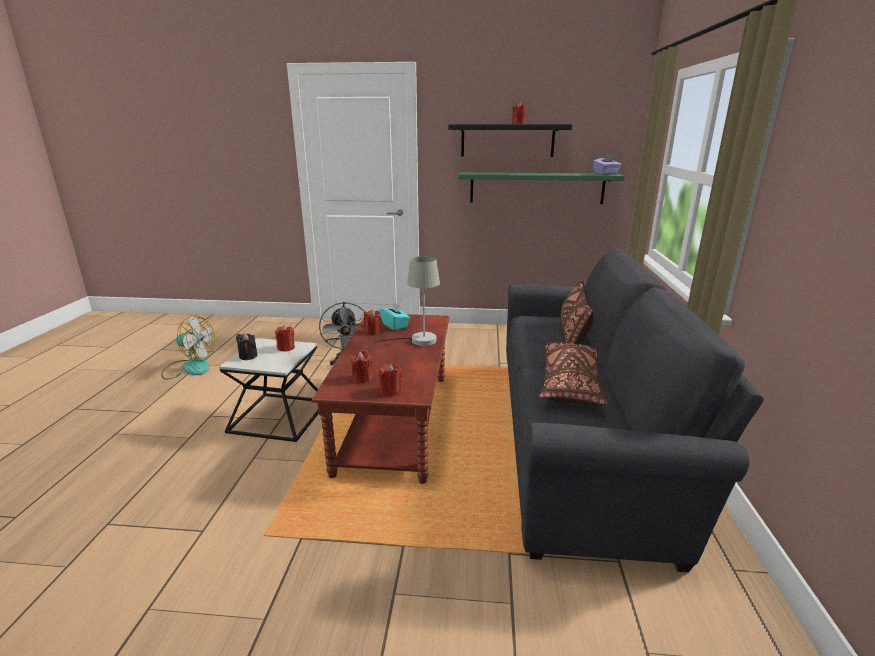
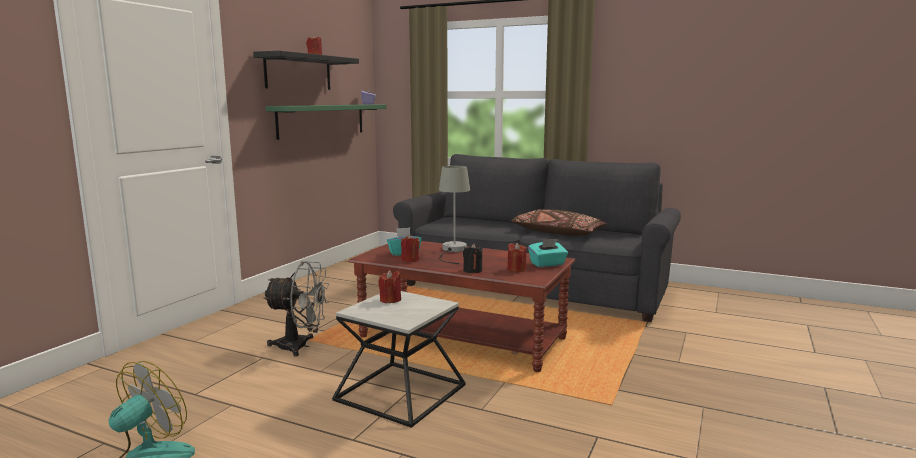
camera: 70 degrees left, 10 degrees down
black candle [236,333,257,360] -> black candle moved to [463,244,483,273]
red candle [379,364,402,397] -> turquoise tissue box [528,239,568,267]
brown pillow [561,281,594,344] -> none

